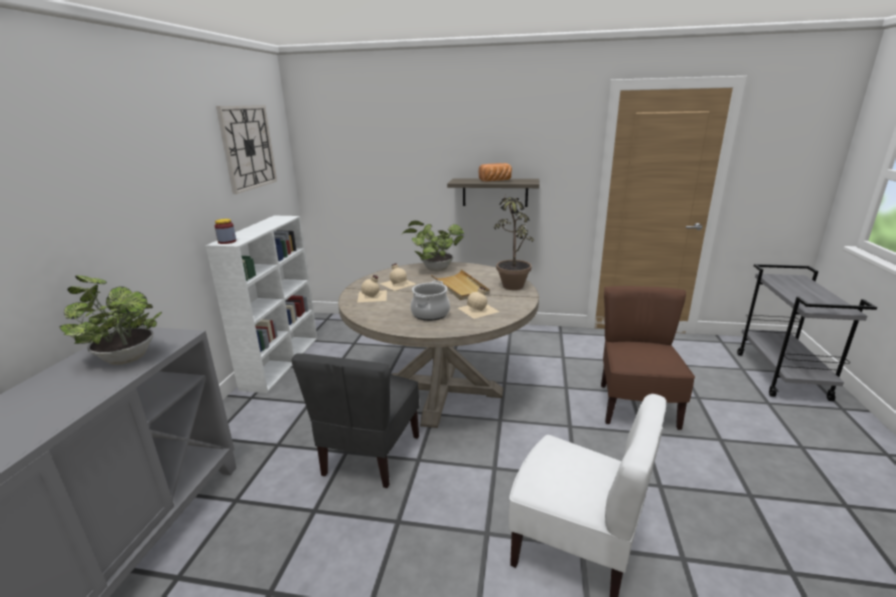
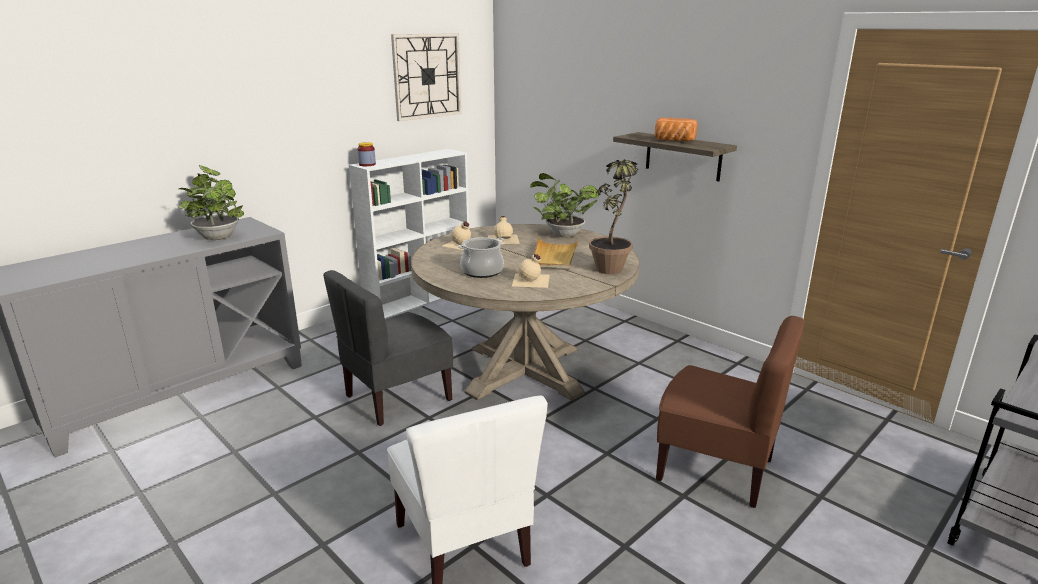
camera: 35 degrees right, 0 degrees up
brown chair [601,286,695,430] -> brown chair turned 75 degrees clockwise [656,316,805,508]

